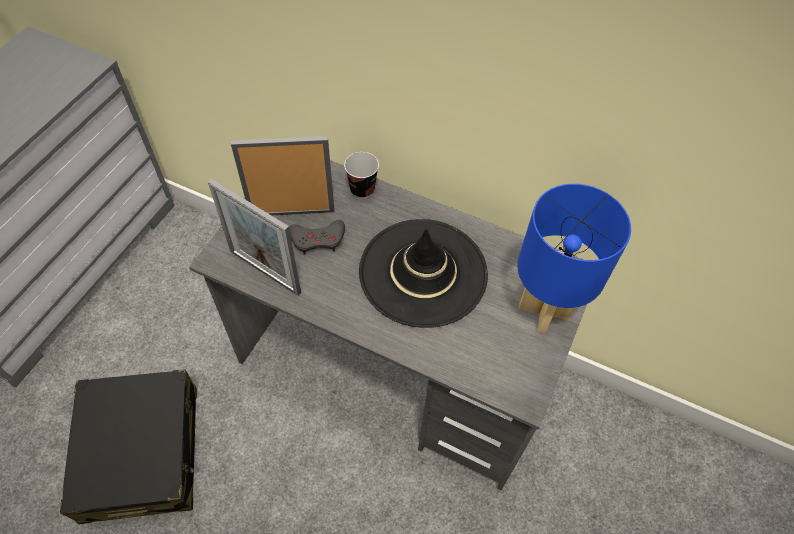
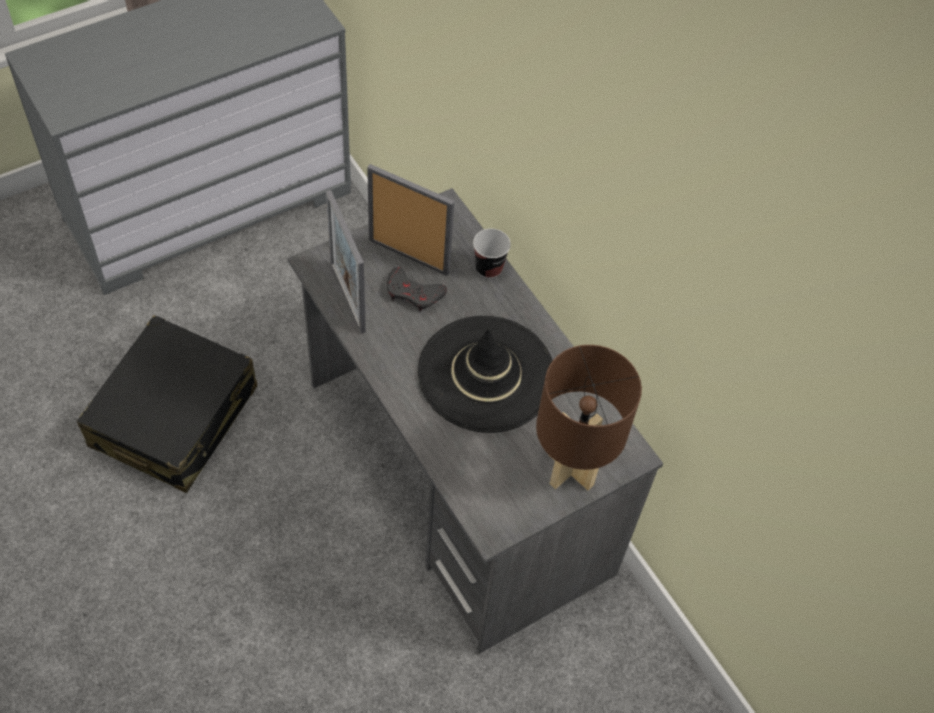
camera: 30 degrees right, 0 degrees up
blue table lamp [517,184,631,334] -> brown table lamp [536,345,642,490]

